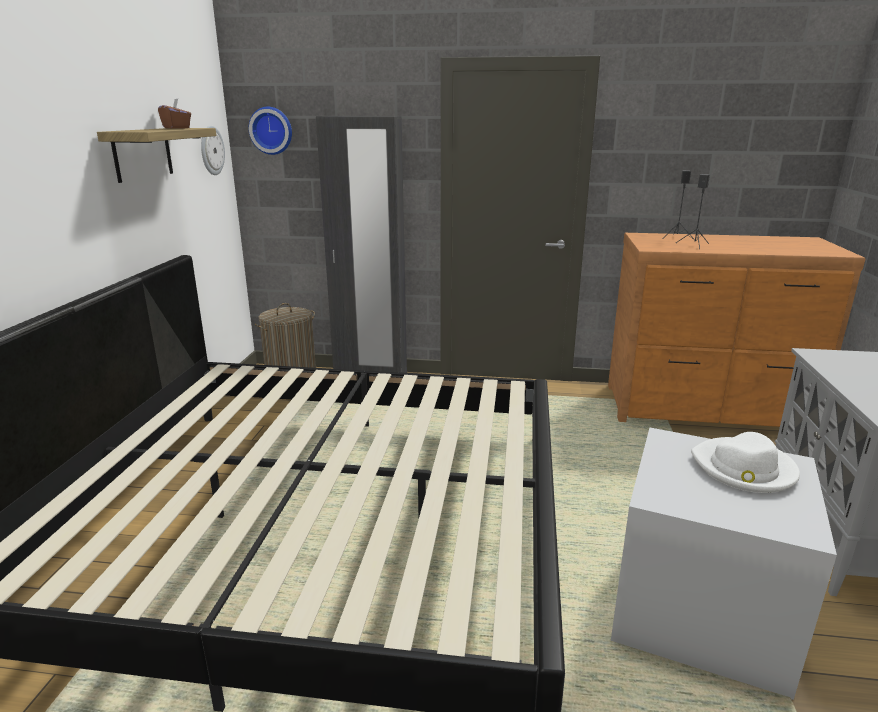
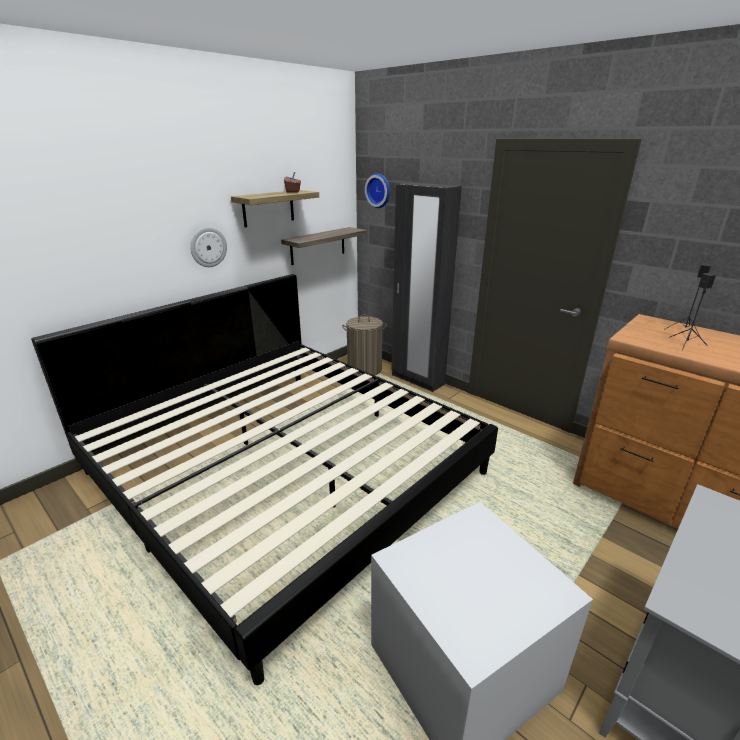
camera: 35 degrees right, 5 degrees up
wall clock [201,126,225,175] -> wall clock moved to [190,227,227,267]
white hat [691,432,800,493] -> none
none -> shelf [281,227,367,265]

